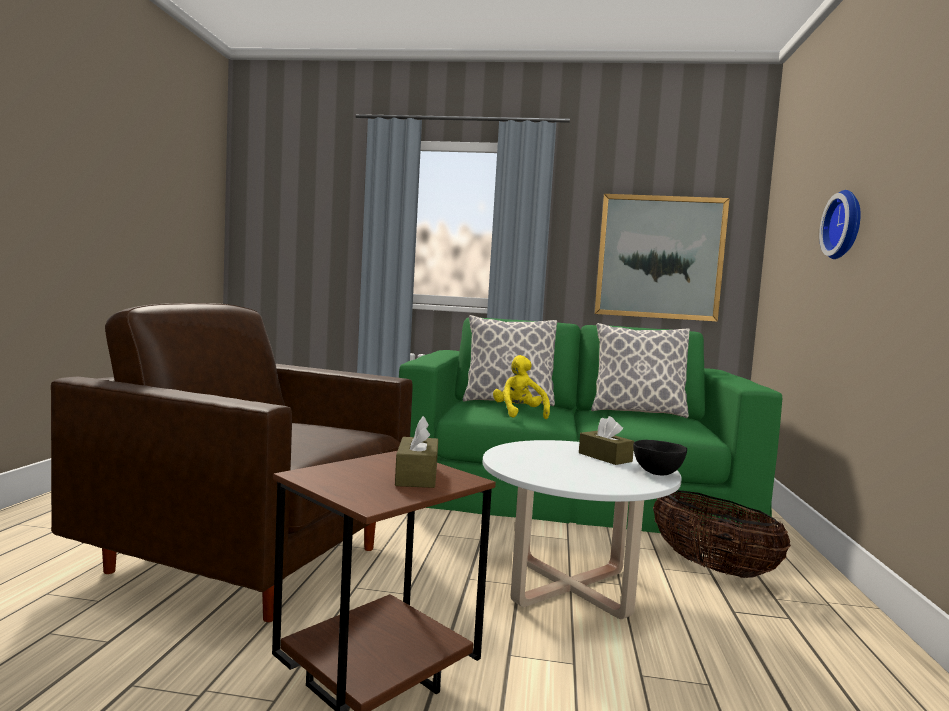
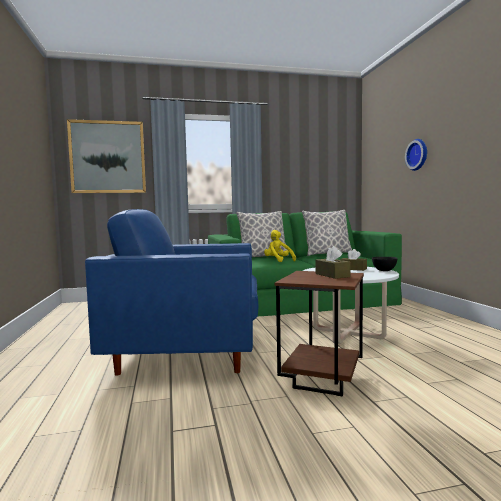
camera: 20 degrees left, 0 degrees up
brown armchair [51,303,413,622] -> blue armchair [85,209,259,375]
picture [594,194,730,322] -> picture moved to [67,119,146,193]
basket [653,490,791,578] -> none

